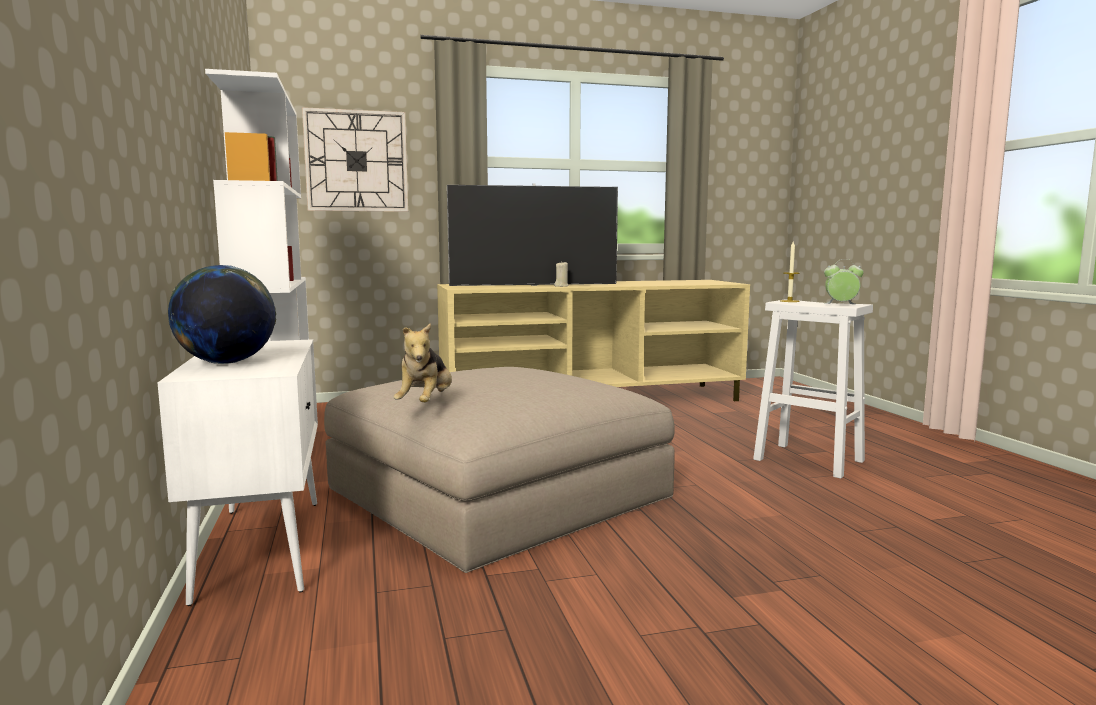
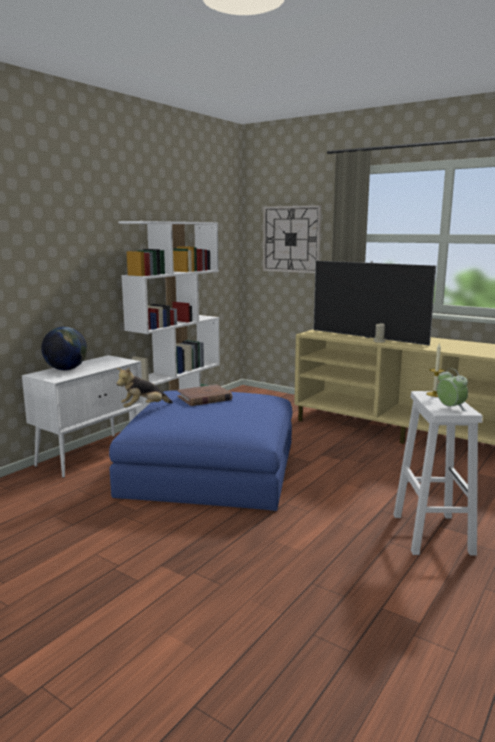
camera: 50 degrees right, 5 degrees up
beige ottoman [324,367,675,573] -> blue ottoman [109,390,292,511]
none -> brown book [177,384,232,406]

